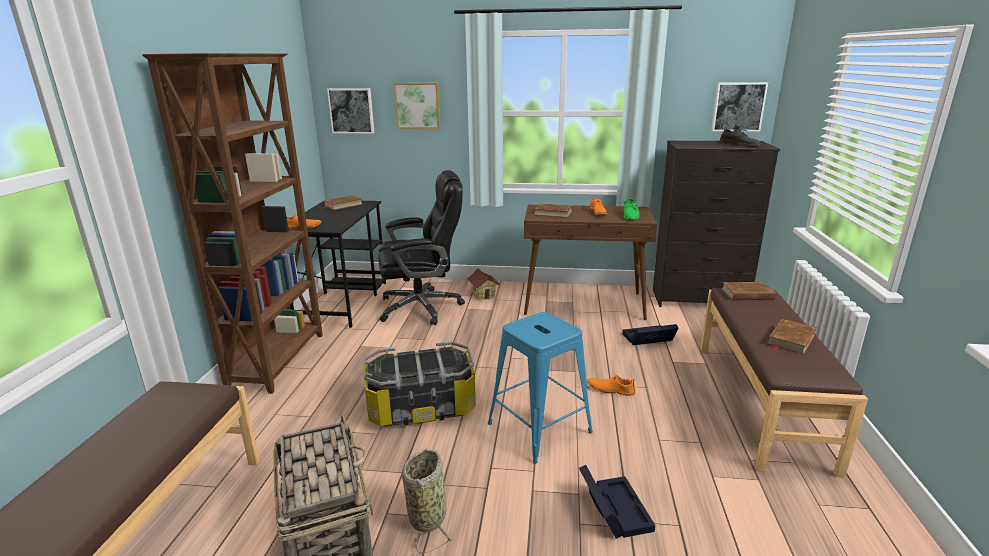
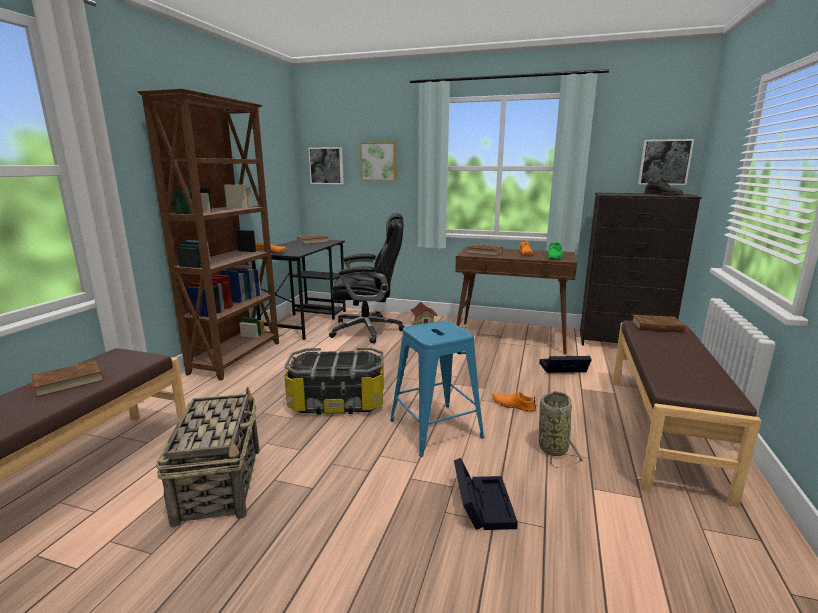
camera: 10 degrees right, 5 degrees down
basket [402,449,453,554] -> basket moved to [539,391,584,468]
brown book [767,319,817,355] -> brown book moved to [21,360,104,397]

